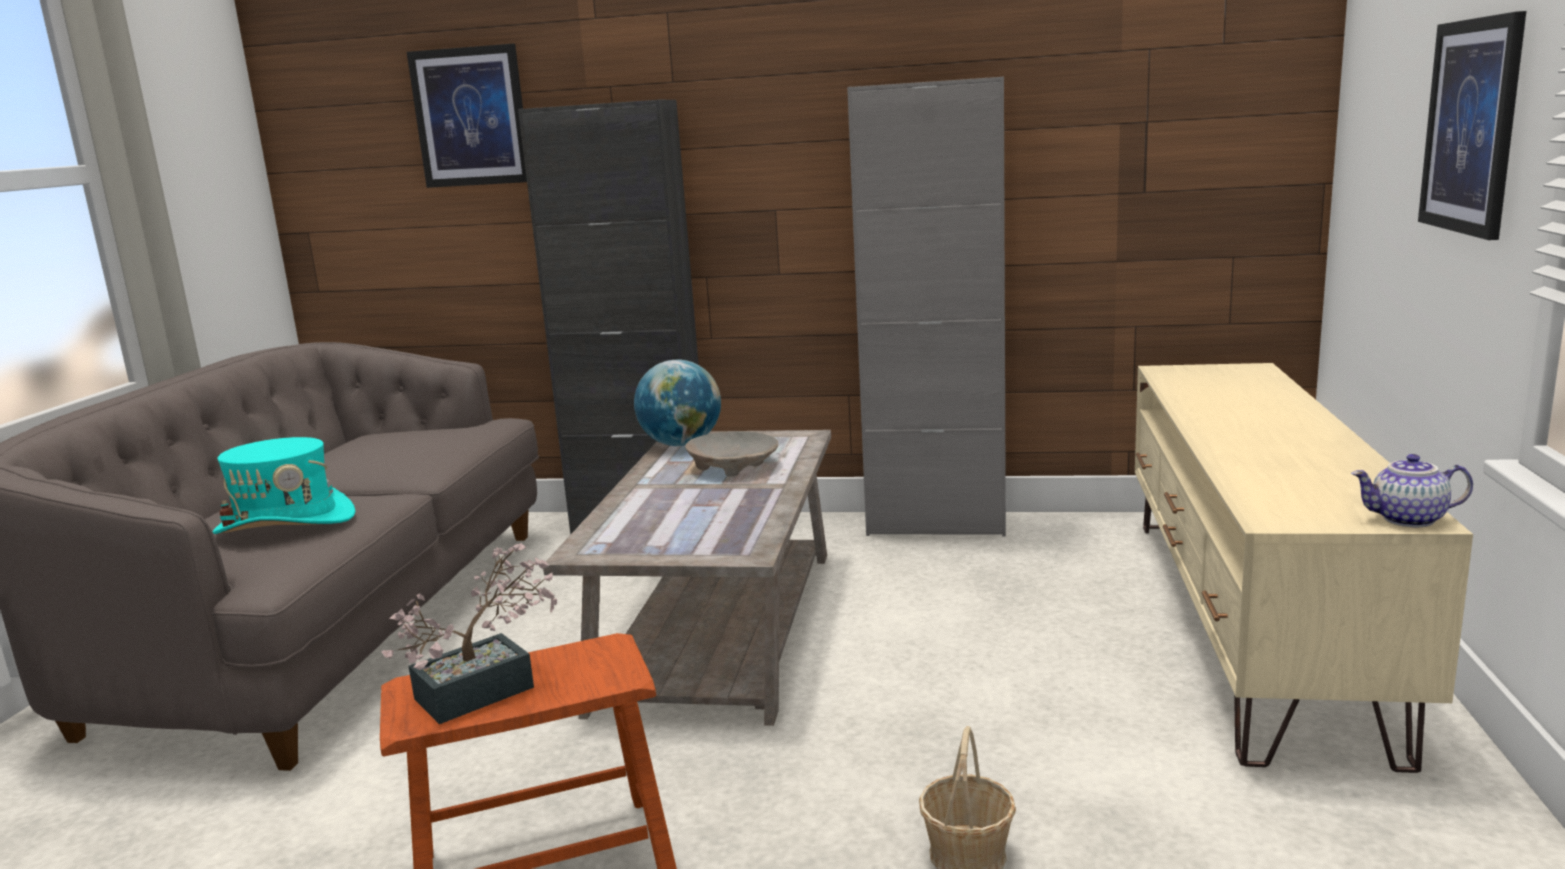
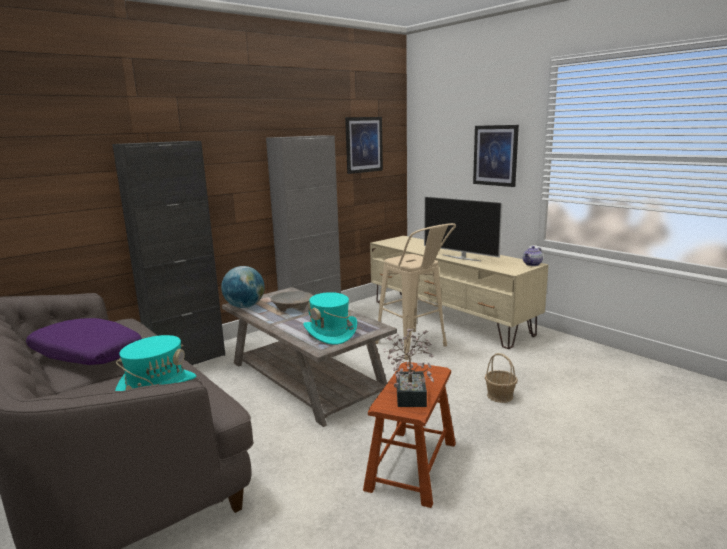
camera: 50 degrees left, 0 degrees up
picture [407,44,527,188] -> picture moved to [345,117,383,174]
none -> purple pillow [26,318,142,365]
none -> turquoise hat [303,292,357,345]
none -> beige stool [375,223,456,360]
none -> television [424,196,503,261]

